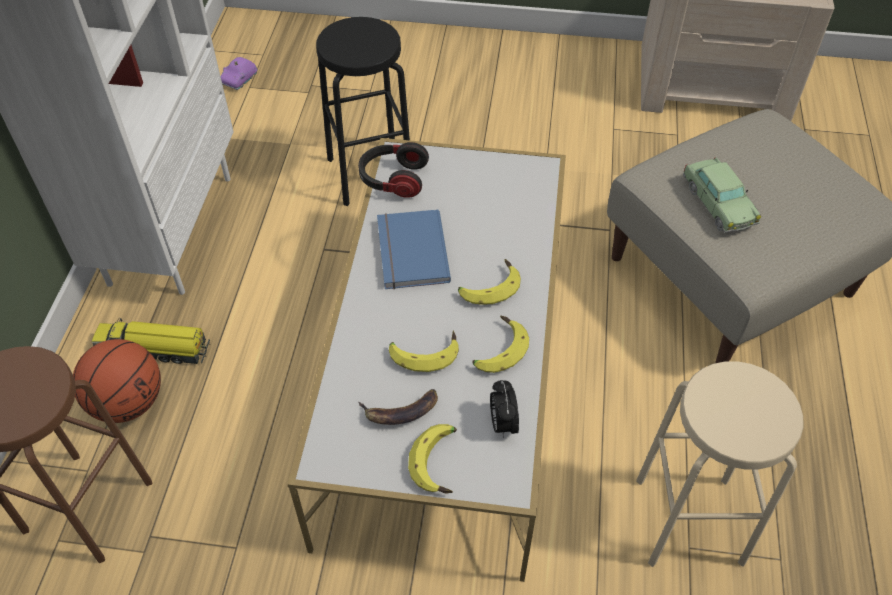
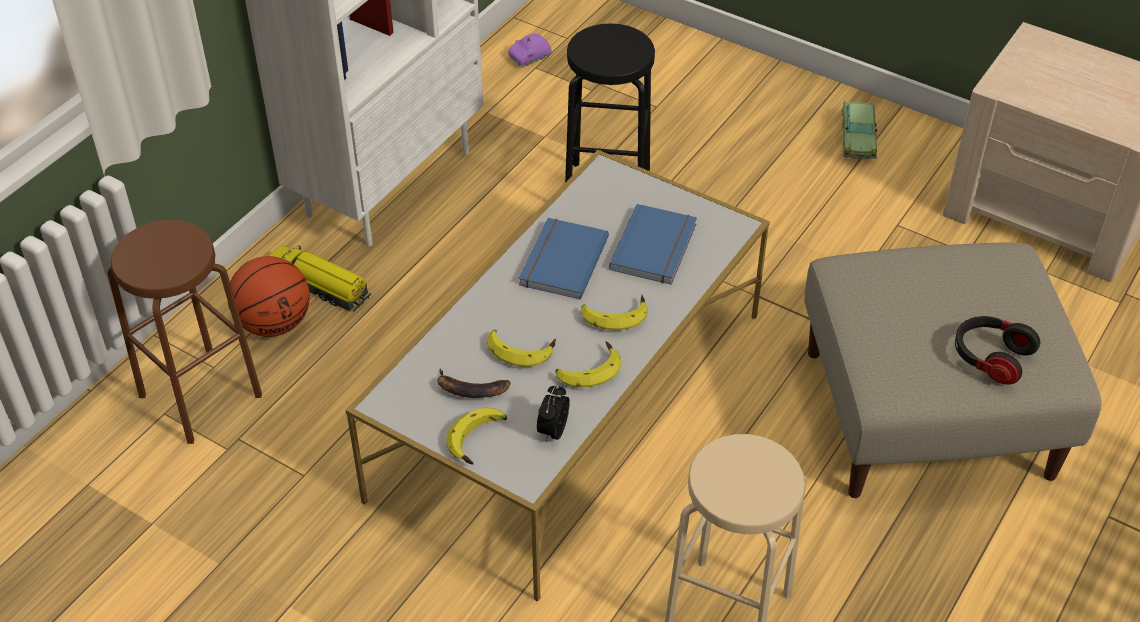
camera: 25 degrees right, 5 degrees down
headphones [358,142,429,198] -> headphones moved to [955,316,1040,385]
toy car [683,157,761,233] -> toy car moved to [842,101,877,159]
none -> blue book [609,204,697,285]

